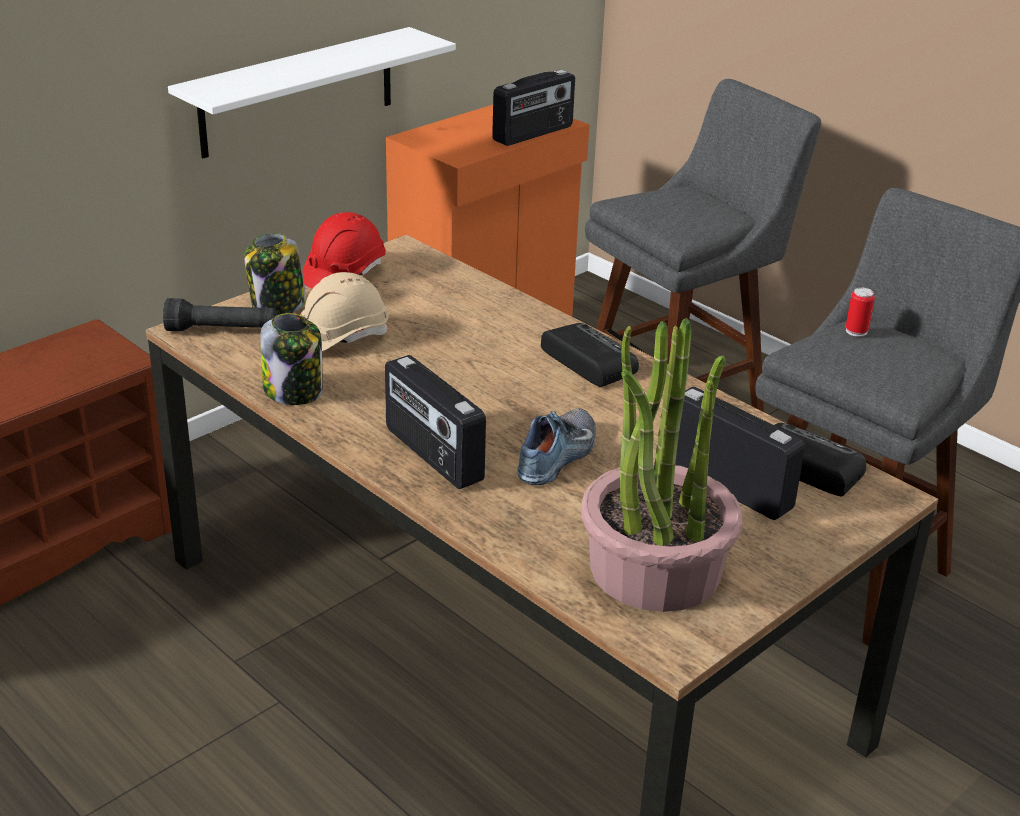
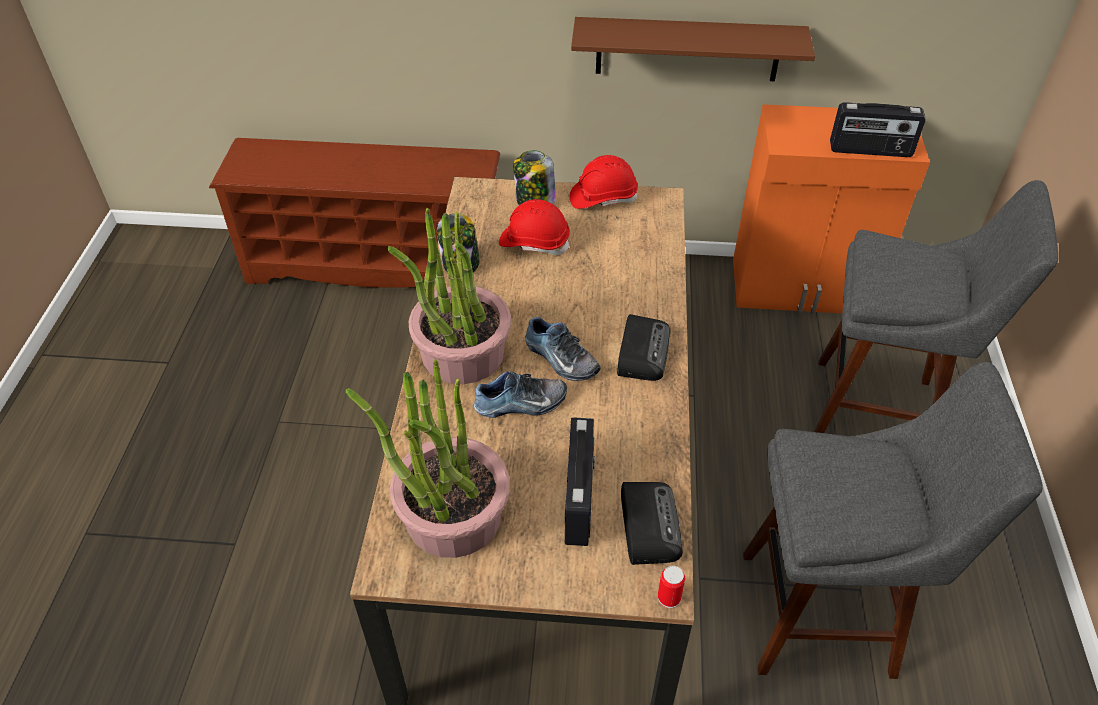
camera: 50 degrees right, 15 degrees up
black flashlight [163,298,277,331] -> none
white shelf [168,27,456,158] -> brown shelf [571,17,815,81]
beige hard hat [300,272,389,351] -> red hard hat [499,199,570,255]
radio [385,355,486,489] -> potted plant [387,208,511,384]
can [846,288,875,337] -> can moved to [658,566,685,608]
none -> shoe [525,317,601,381]

